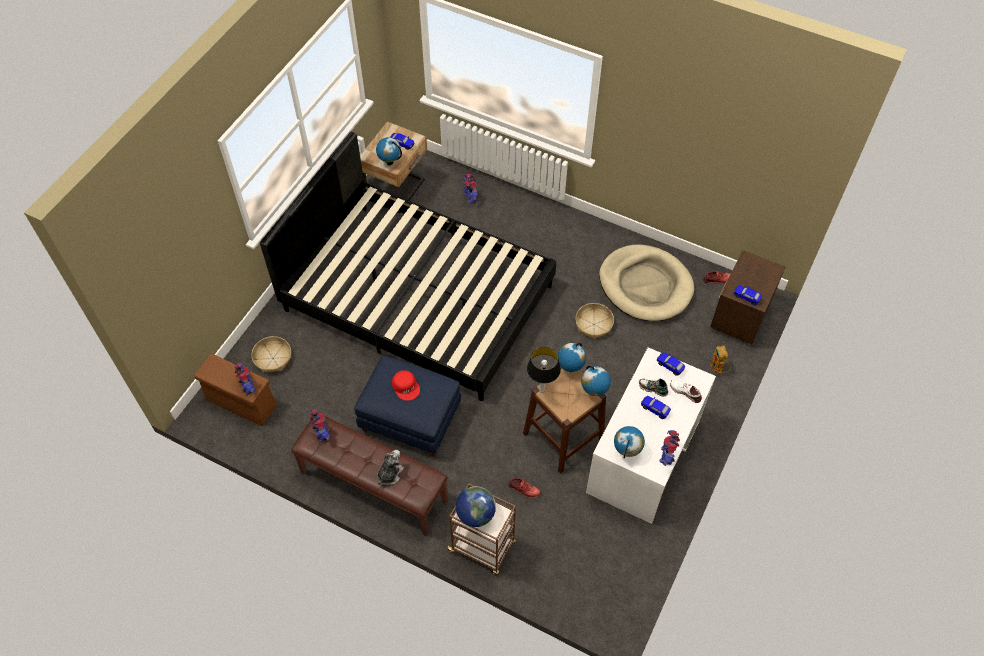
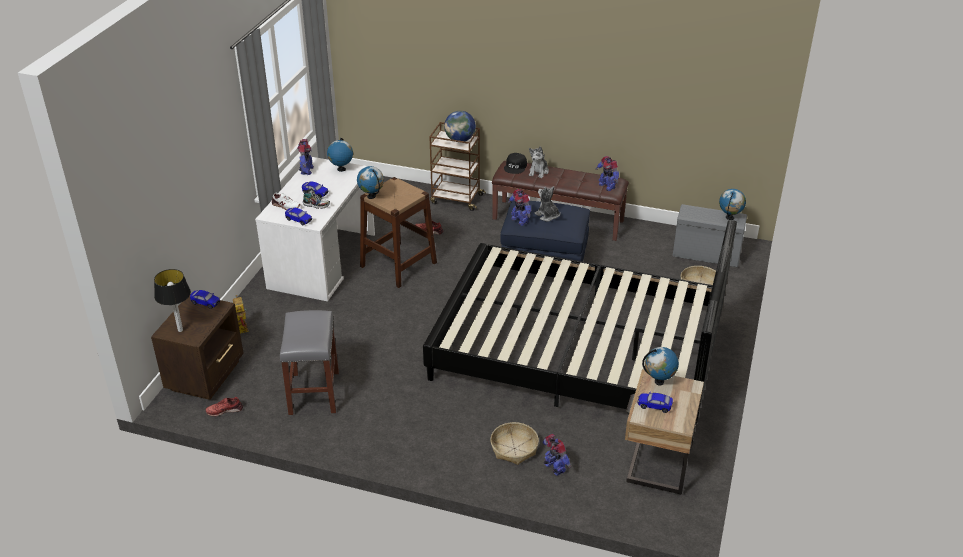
camera: 170 degrees right, 20 degrees down
brown storage box [194,353,277,426] -> grey storage box [673,204,747,267]
toy robot [234,362,256,395] -> toy robot moved to [508,189,531,226]
red cap [392,370,420,401] -> plush toy [534,186,561,221]
table lamp [527,347,561,393] -> table lamp moved to [154,269,191,332]
globe [558,343,586,372] -> globe moved to [719,189,746,220]
basket [575,303,614,339] -> basket moved to [490,422,539,465]
beige dog bed [599,244,694,321] -> grey stool [280,310,339,415]
none -> black cap [504,153,527,174]

